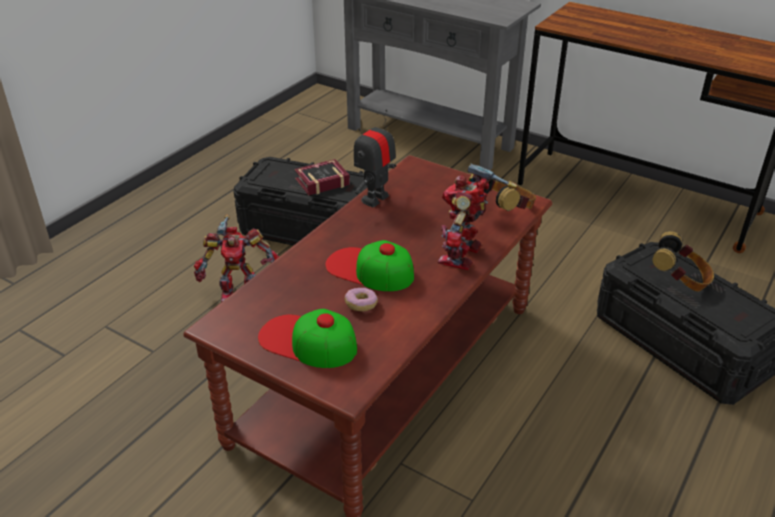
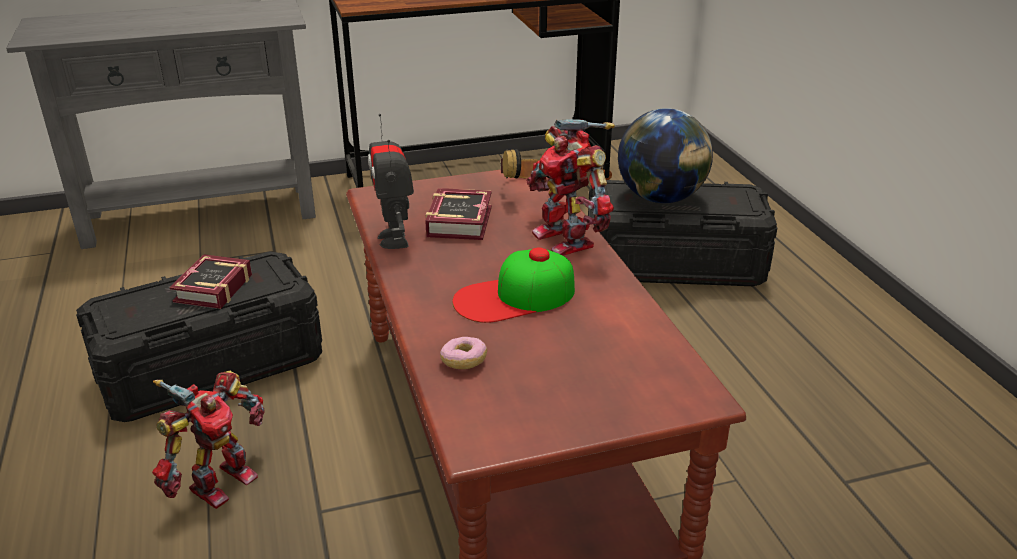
camera: 50 degrees left, 5 degrees down
cap [258,309,357,368] -> none
donut [345,288,378,312] -> donut moved to [440,337,487,369]
headphones [652,231,714,292] -> globe [618,108,713,203]
none -> book [425,188,492,240]

